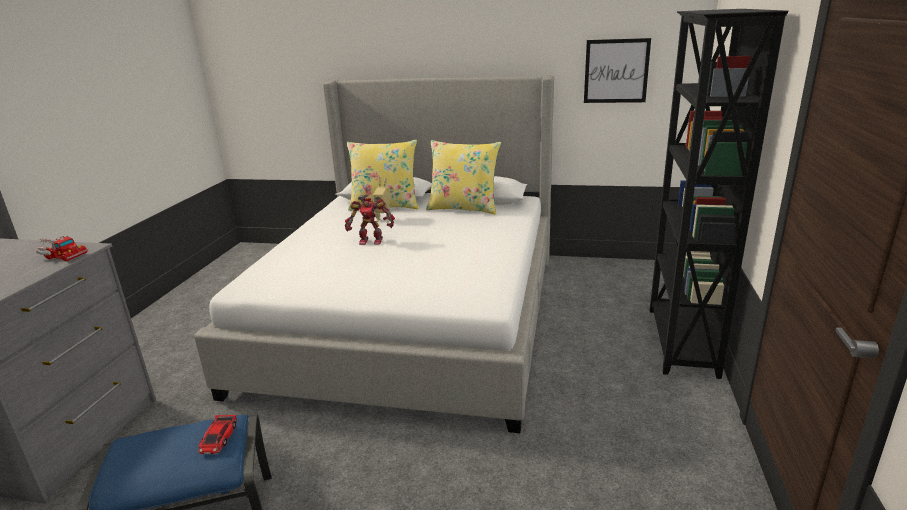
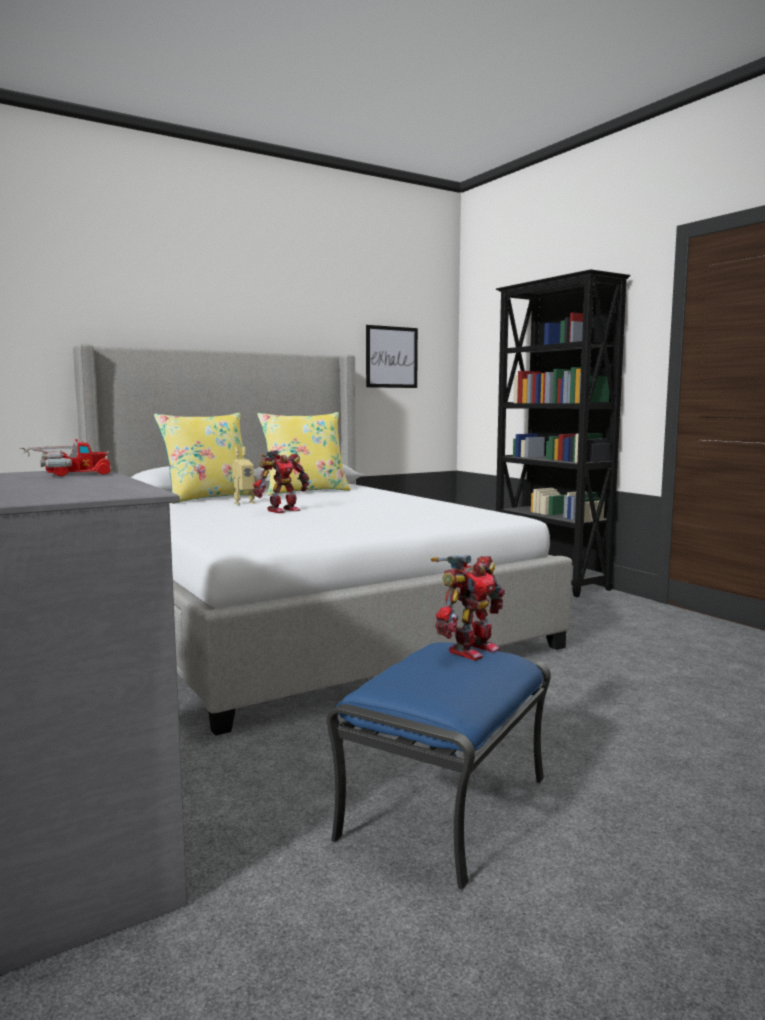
camera: 45 degrees left, 15 degrees down
toy car [198,415,237,454] -> toy robot [431,555,505,661]

